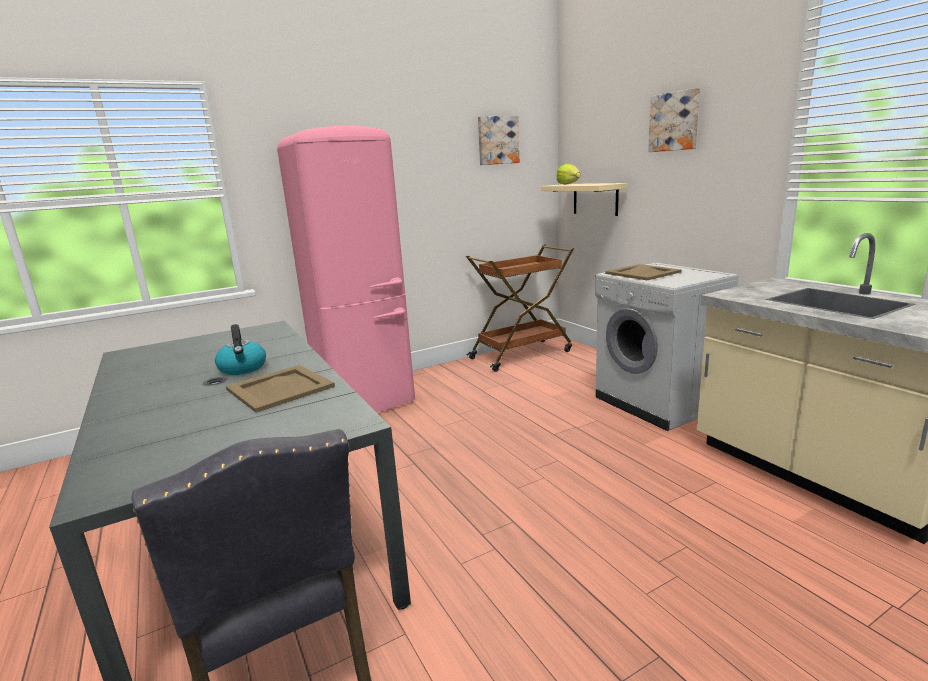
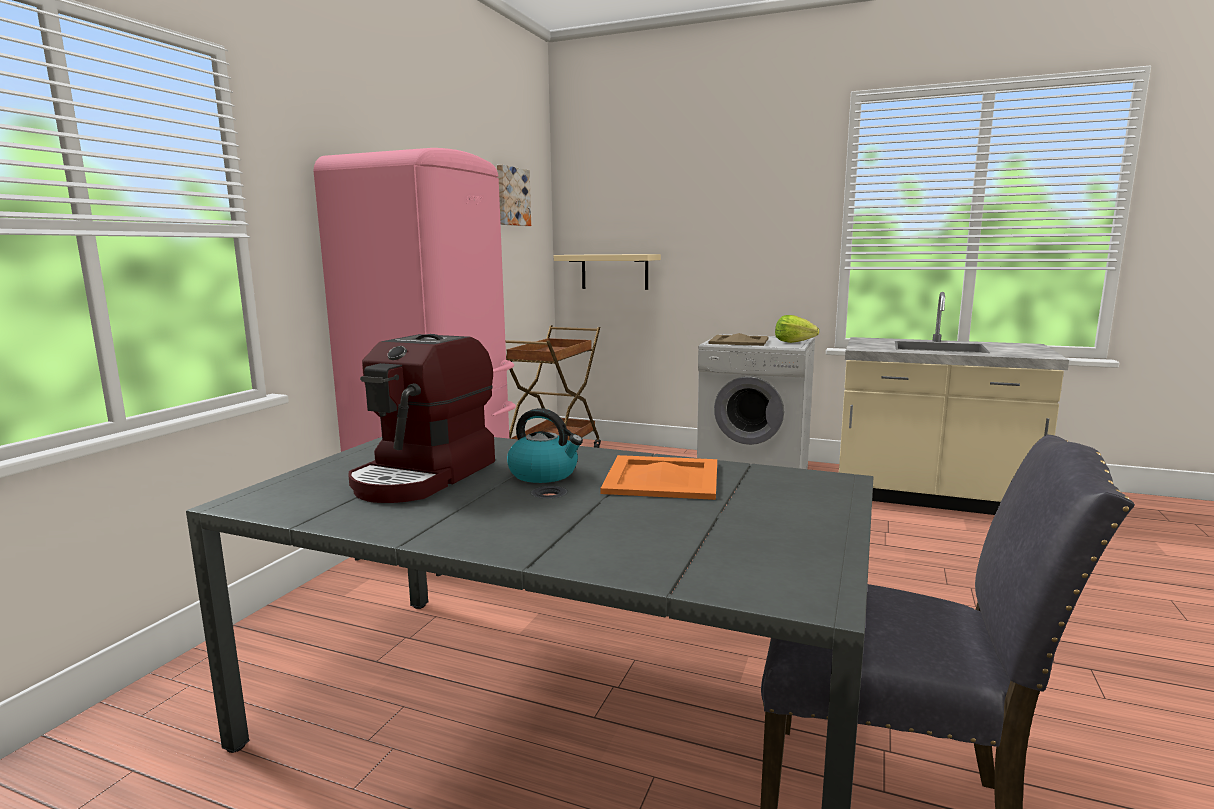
camera: 40 degrees left, 5 degrees down
beige tray [226,365,335,413] -> orange tray [600,455,717,500]
lettuce [556,164,581,185] -> lettuce moved to [775,315,819,343]
picture [648,88,700,152] -> none
none -> coffee machine [349,334,495,503]

